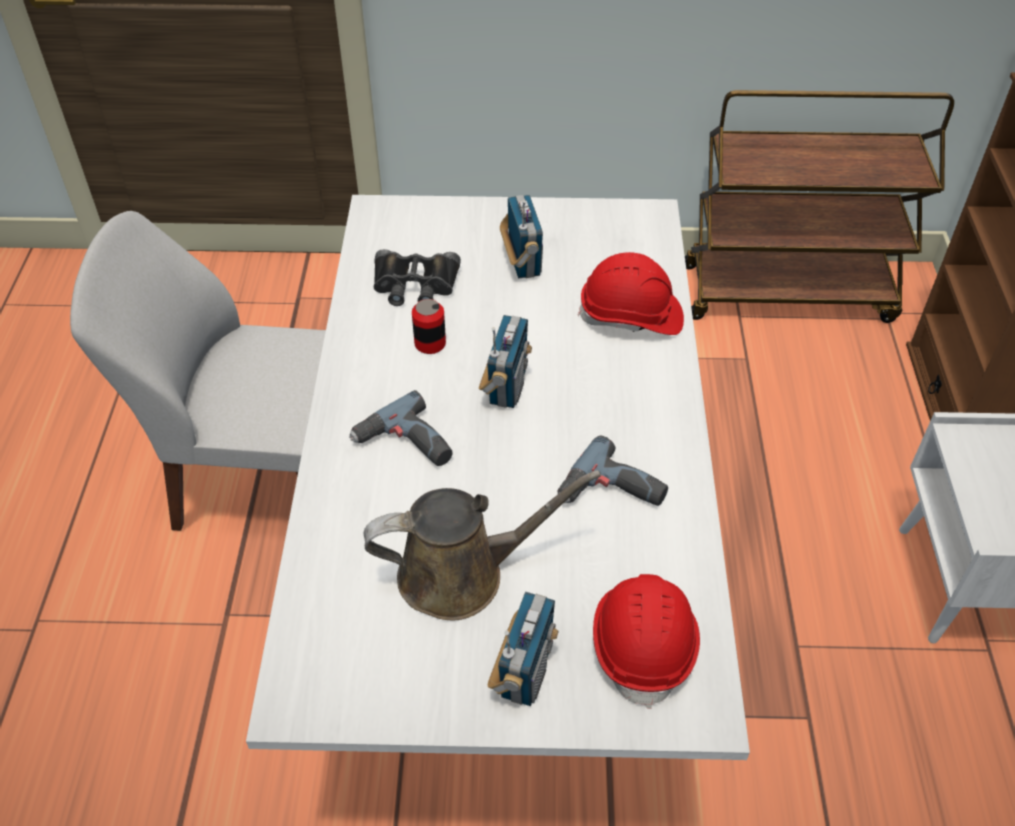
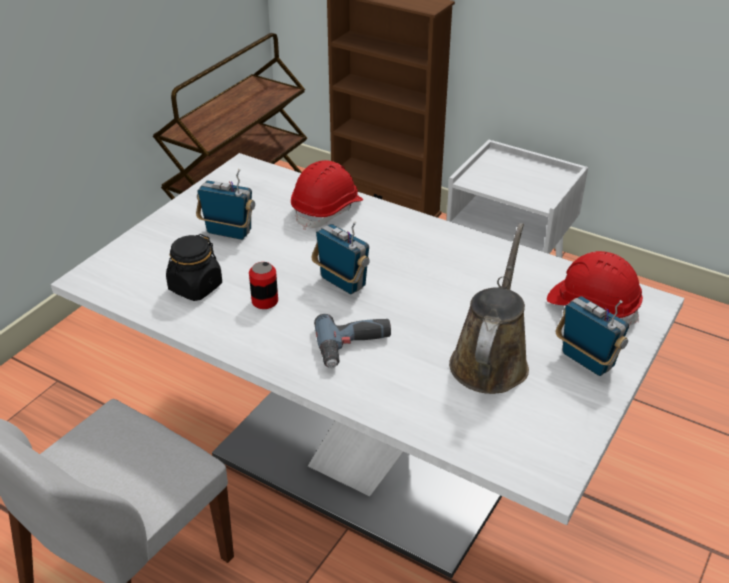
camera: 60 degrees left, 10 degrees down
black binoculars [374,249,461,306] -> black jar [166,234,222,301]
power drill [558,435,668,506] -> none

